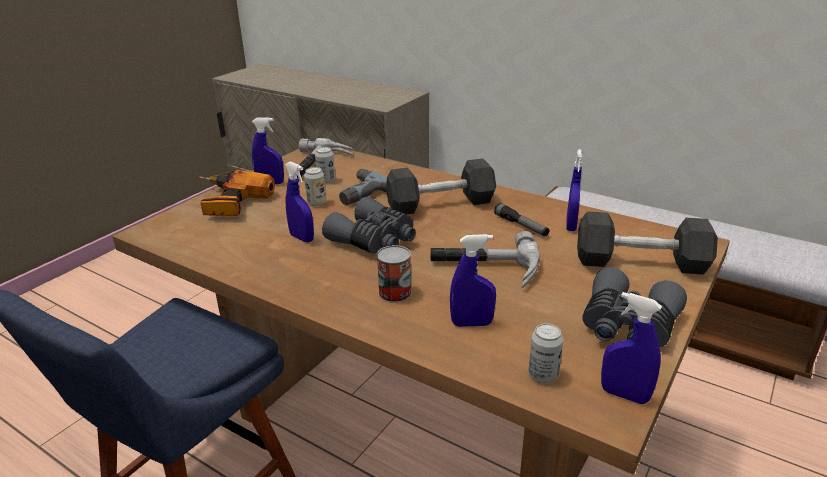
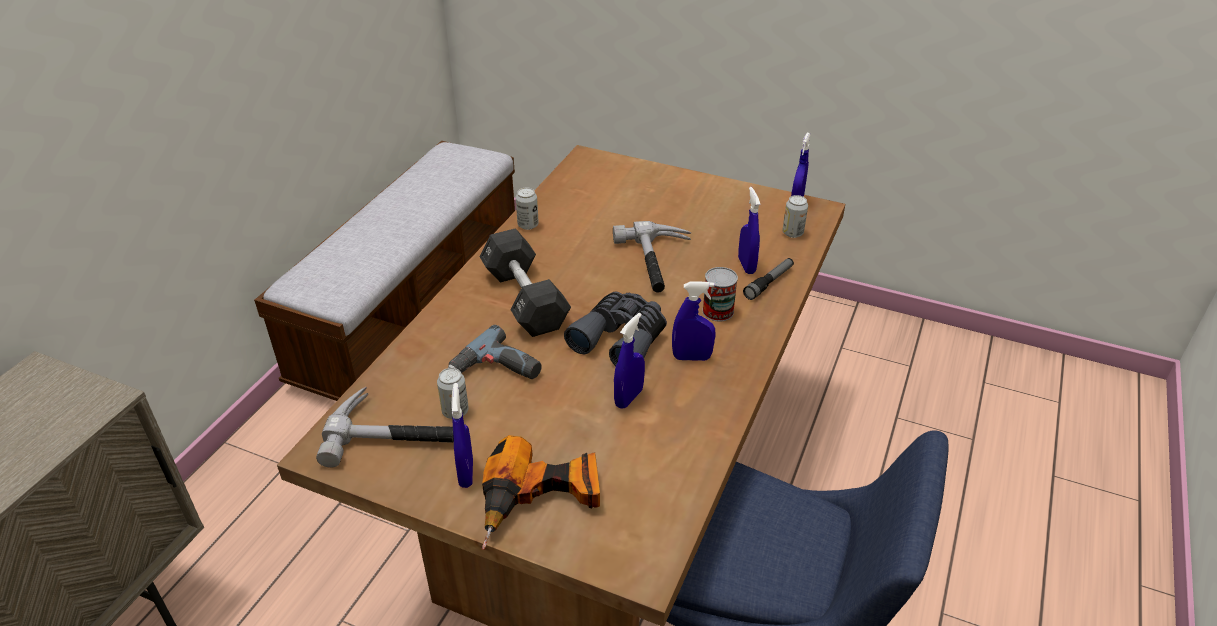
camera: 100 degrees left, 10 degrees up
can [304,167,326,206] -> can moved to [516,188,539,230]
flashlight [494,203,550,236] -> flashlight moved to [743,258,794,300]
blue spray bottle [566,149,583,231] -> blue spray bottle moved to [672,282,716,361]
black dumbbell [577,211,718,275] -> none
grey binoculars [582,267,687,347] -> none

